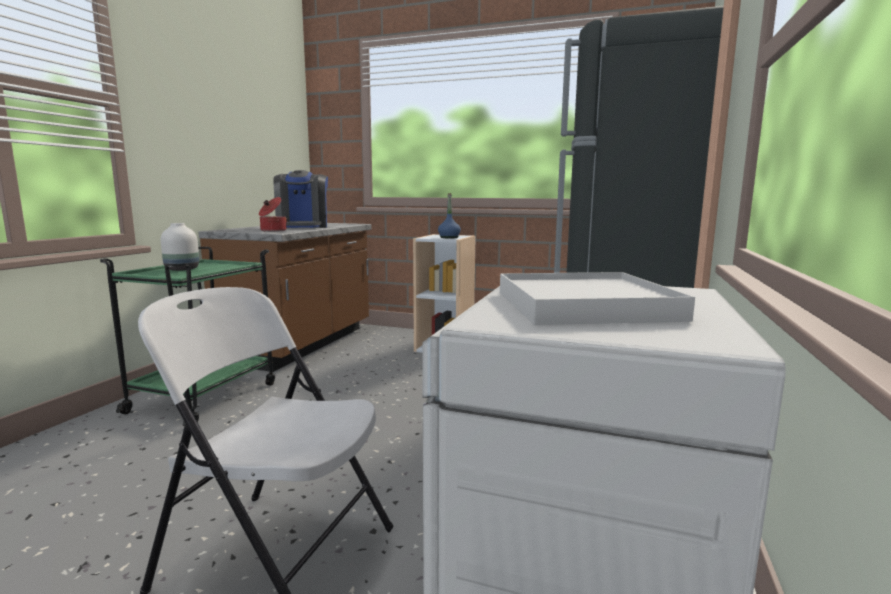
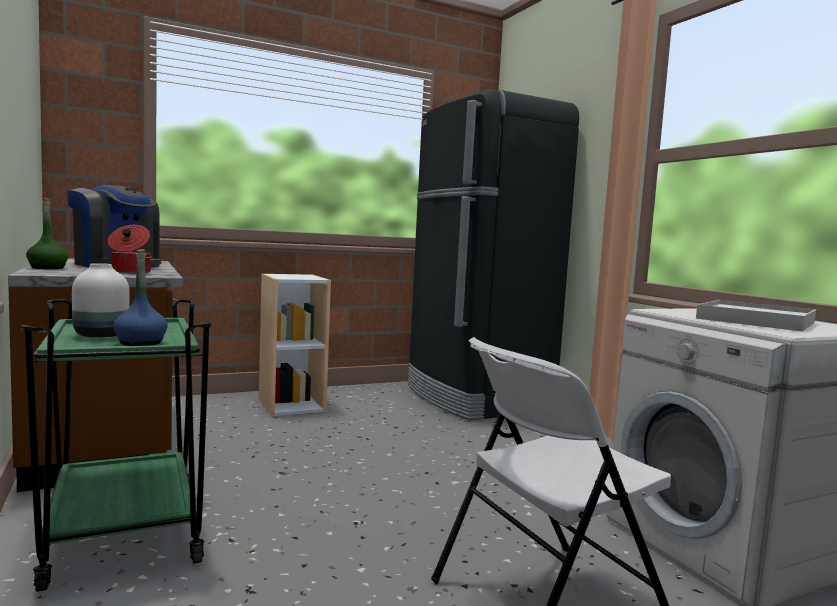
camera: 45 degrees left, 5 degrees down
blue bottle [438,193,461,238] -> blue bottle moved to [114,249,168,346]
none -> green bottle [26,198,68,269]

